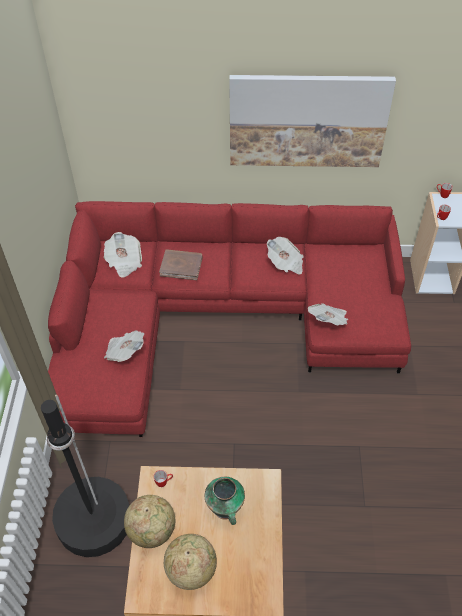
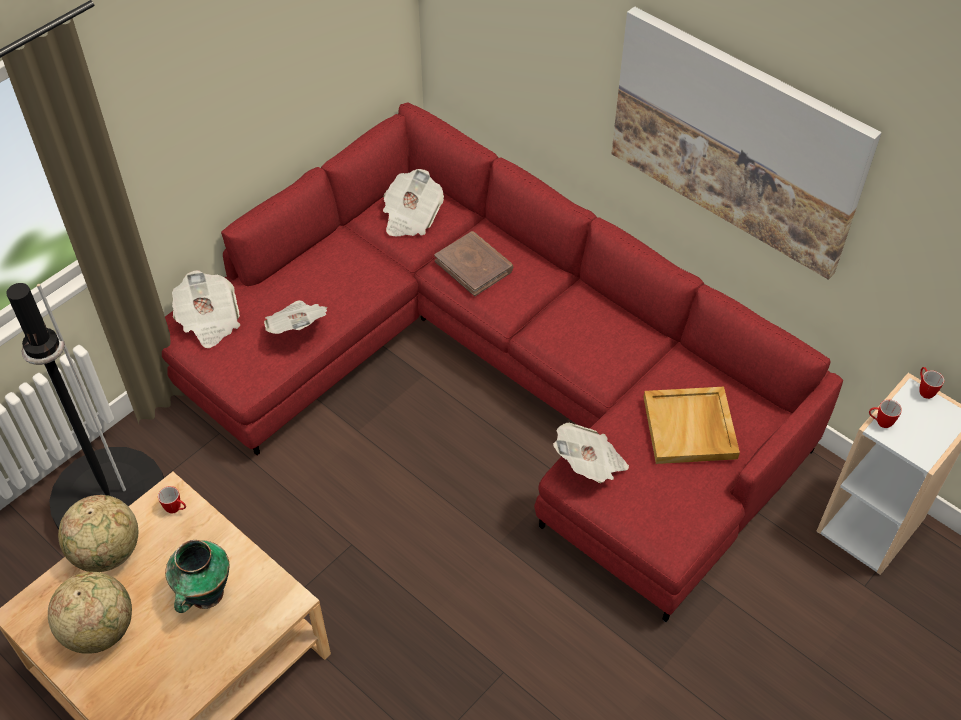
camera: 40 degrees right, 0 degrees up
newspaper [267,237,304,275] -> newspaper moved to [172,270,240,348]
none -> beige tray [643,387,740,464]

